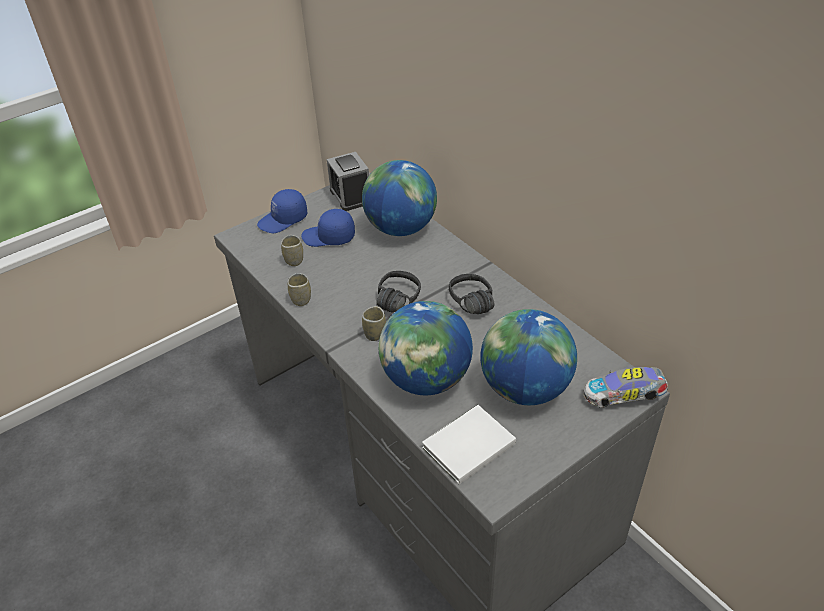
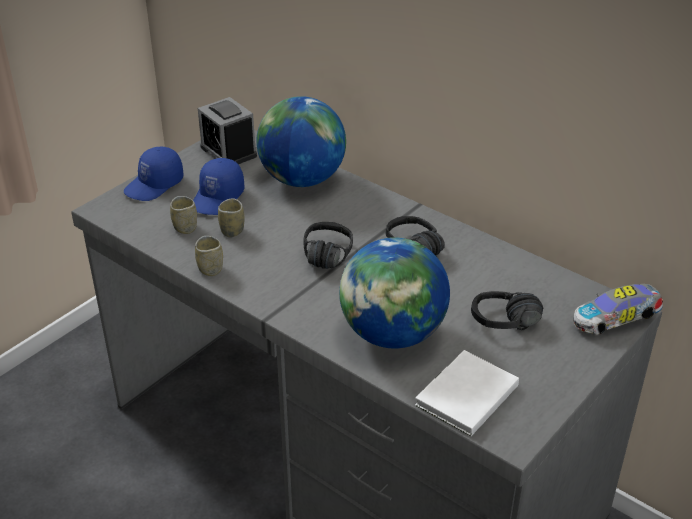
camera: 15 degrees left, 5 degrees down
blue cap [301,209,355,247] -> blue cap turned 60 degrees counterclockwise [193,158,245,215]
cup [362,306,386,341] -> cup moved to [218,198,245,237]
globe [480,309,577,405] -> black headphones [471,291,543,330]

